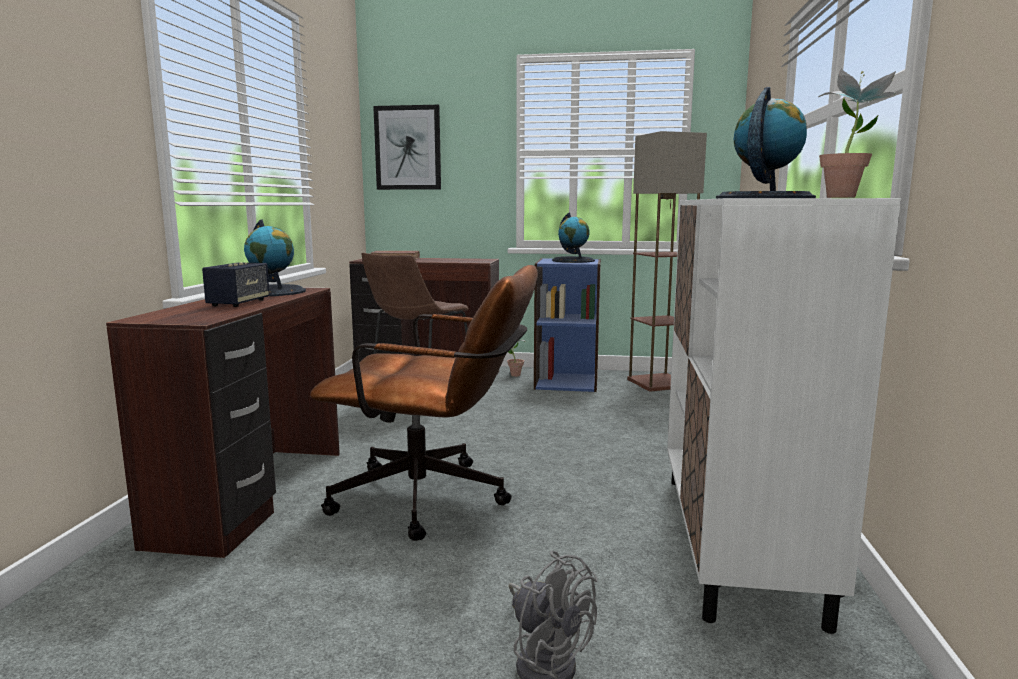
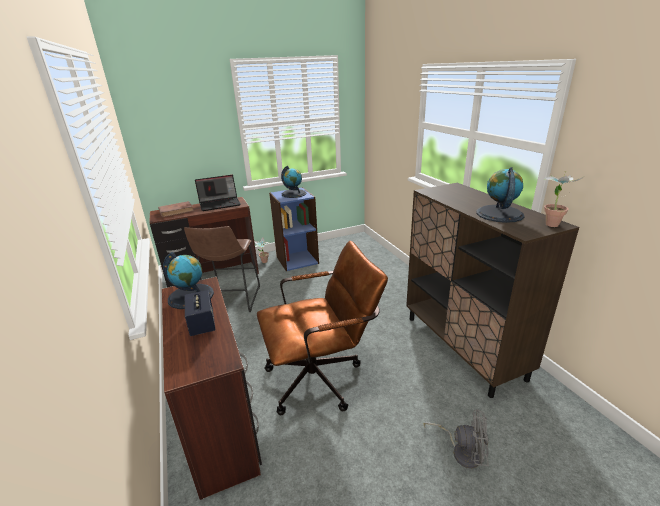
camera: 30 degrees left, 15 degrees up
picture [373,105,441,190] -> none
floor lamp [627,131,707,391] -> none
white cabinet [667,198,901,634] -> brown cabinet [406,183,579,398]
none -> laptop [195,175,241,211]

